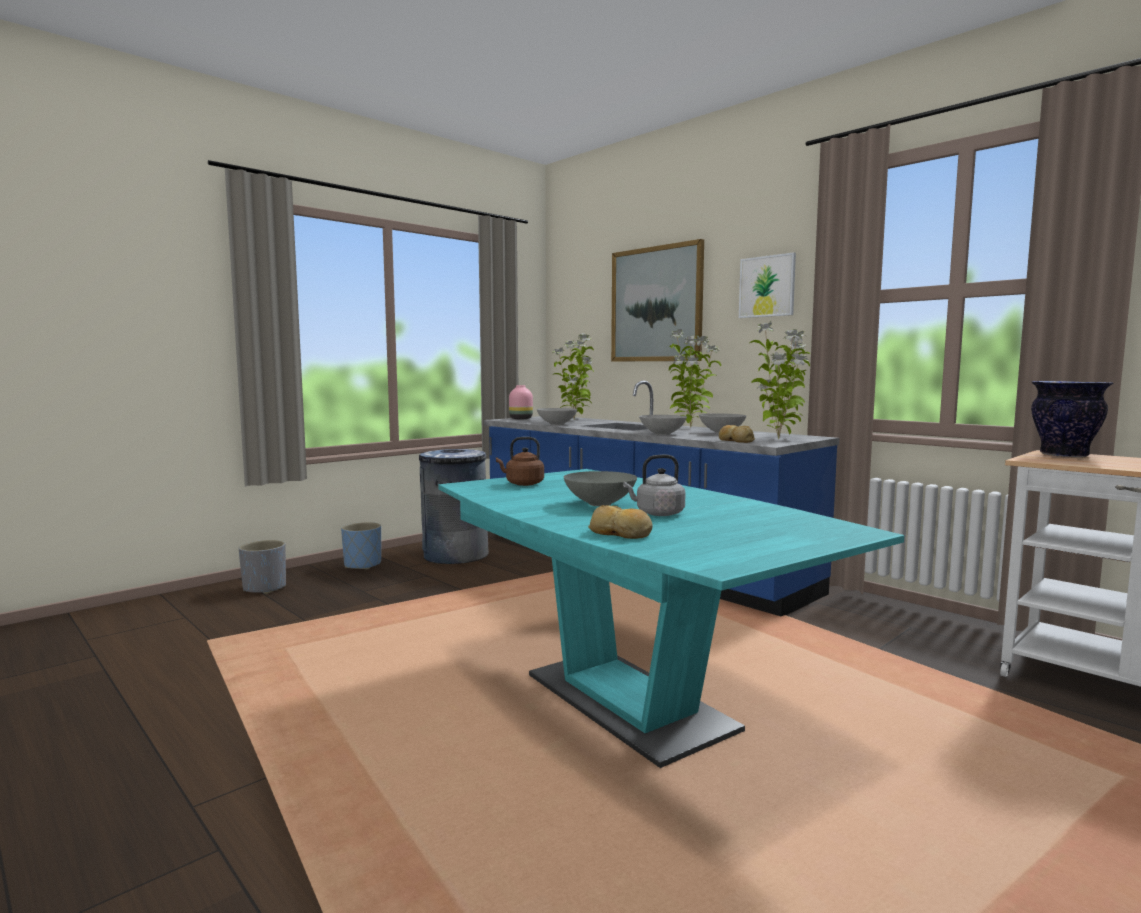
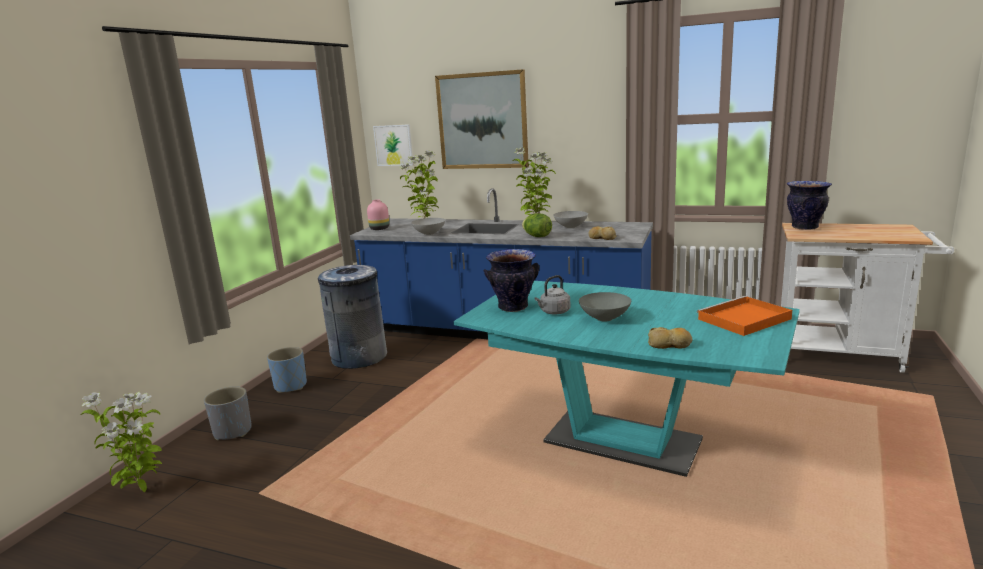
camera: 25 degrees left, 10 degrees up
brown kettle [496,437,544,486] -> vase [484,249,539,312]
grey kettle [623,455,685,516] -> grey kettle moved to [534,275,570,314]
grey bowl [639,415,687,435] -> lettuce [522,214,552,237]
picture [739,252,796,318] -> picture moved to [373,124,413,166]
potted plant [750,321,810,439] -> potted plant moved to [81,392,162,492]
none -> orange tray [697,296,792,336]

